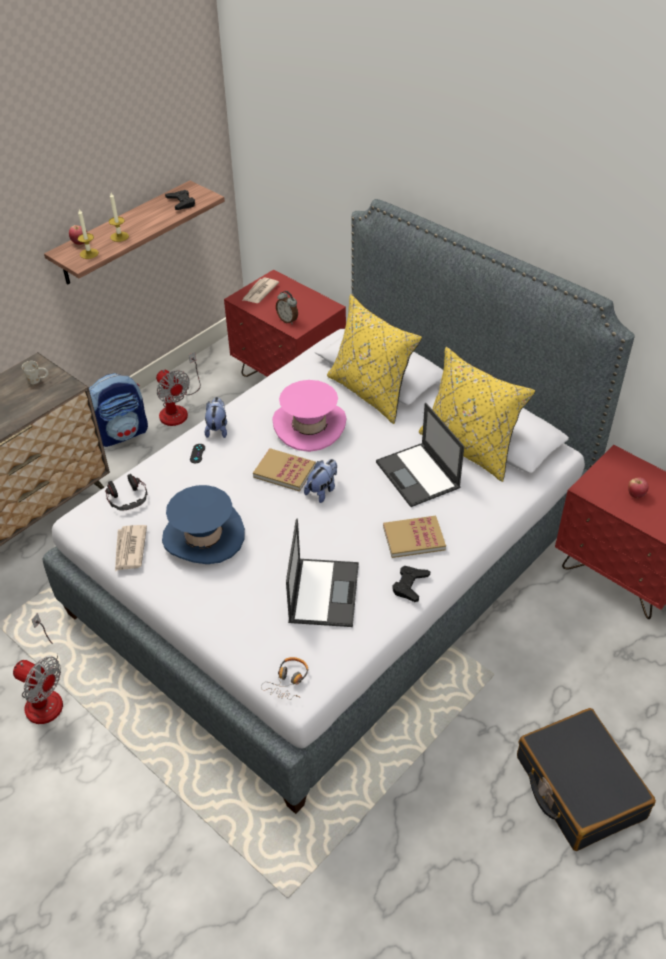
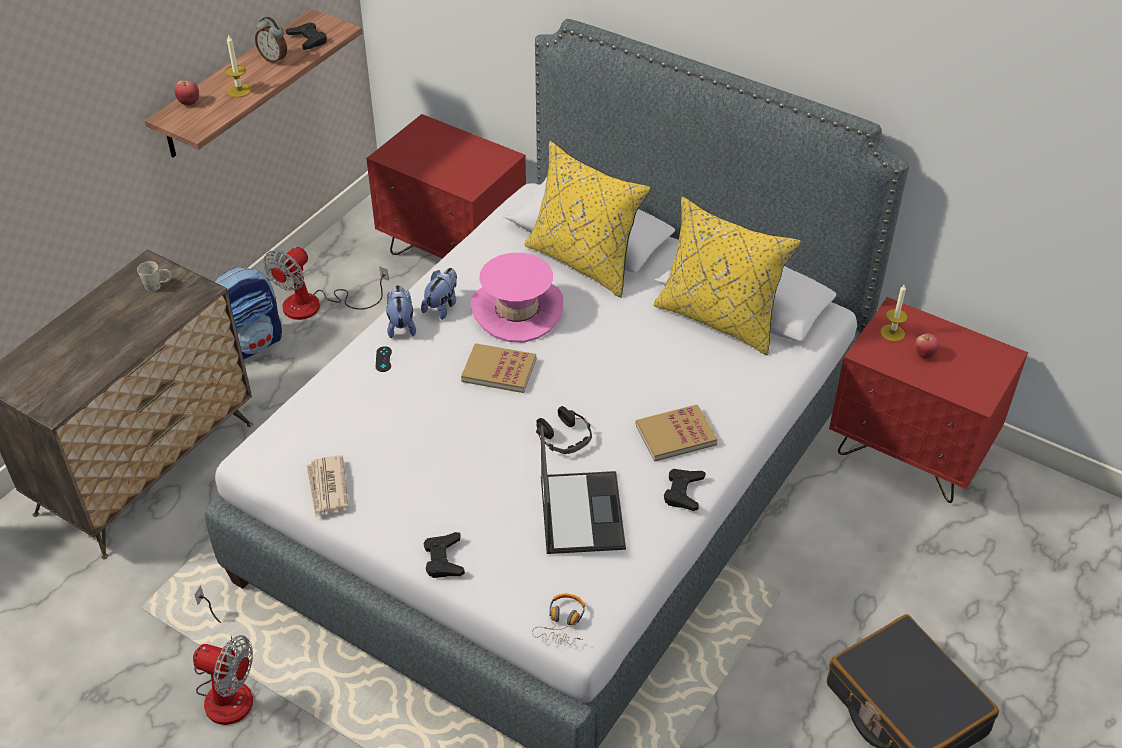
camera: 10 degrees left, 0 degrees up
candle [78,209,99,259] -> candle moved to [880,285,907,342]
headphones [105,474,148,511] -> headphones moved to [536,406,592,454]
fan [156,352,201,426] -> fan turned 75 degrees clockwise [263,247,389,320]
blue hat [162,485,245,564] -> none
newspaper [242,277,279,303] -> none
alarm clock [276,291,298,325] -> alarm clock moved to [255,17,287,64]
plush toy [304,459,337,503] -> plush toy moved to [421,268,457,320]
laptop [376,403,464,507] -> none
none -> black game controller [424,532,465,578]

